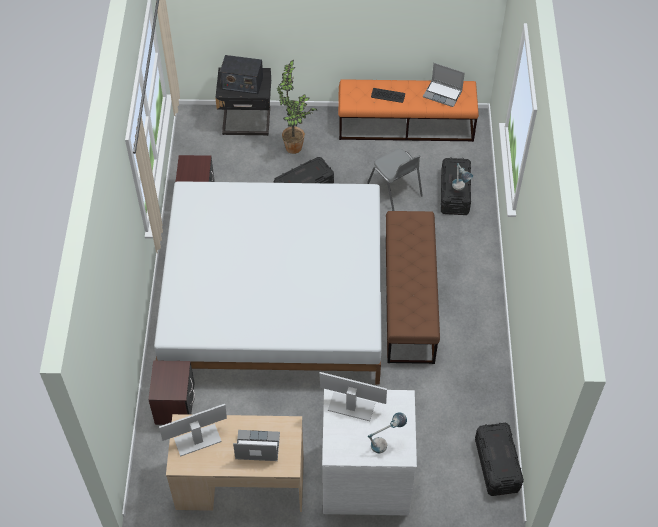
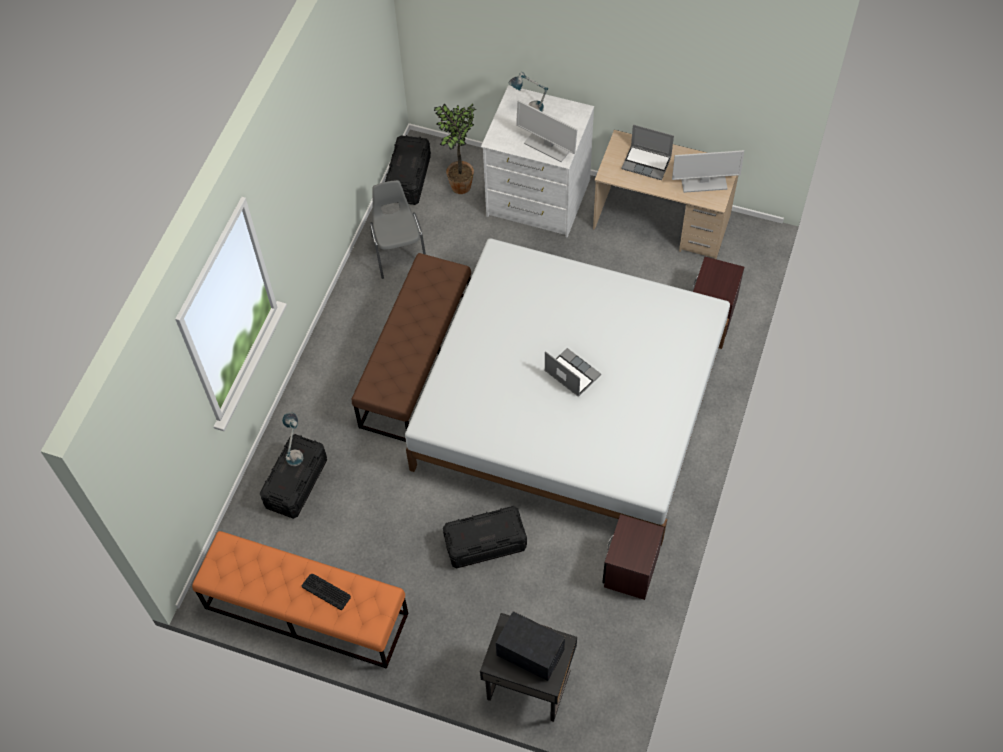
camera: 160 degrees left, 5 degrees up
potted plant [277,60,317,154] -> potted plant moved to [434,104,477,194]
grey chair [367,149,423,211] -> grey chair moved to [370,180,426,279]
laptop [423,63,465,107] -> laptop moved to [545,348,601,397]

